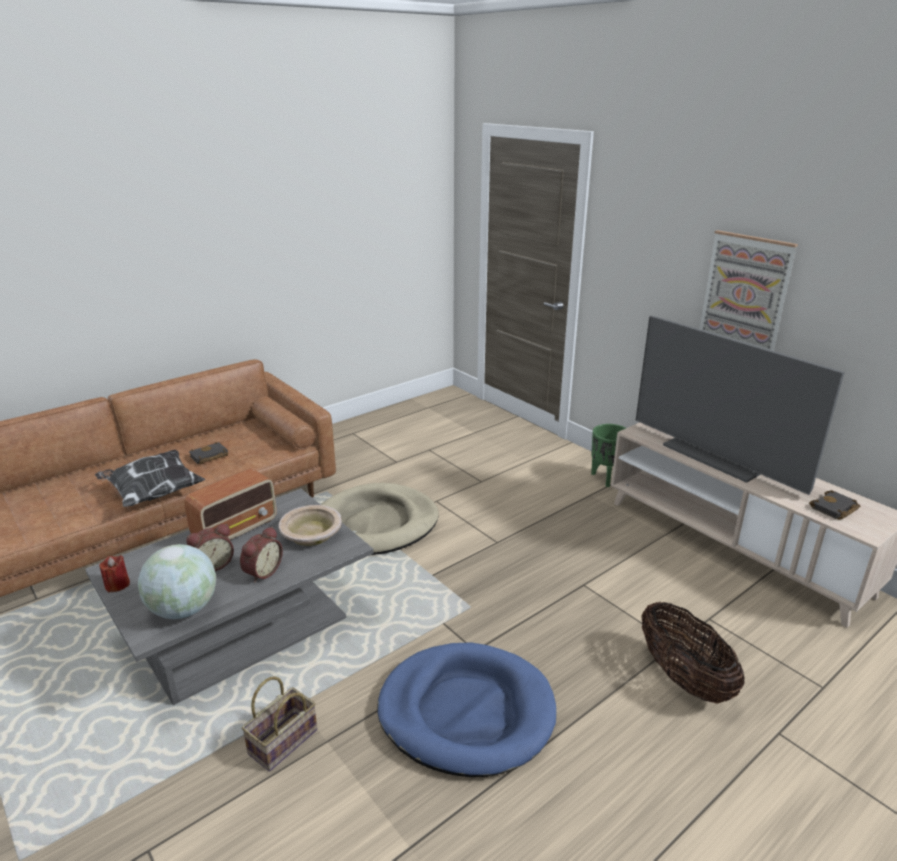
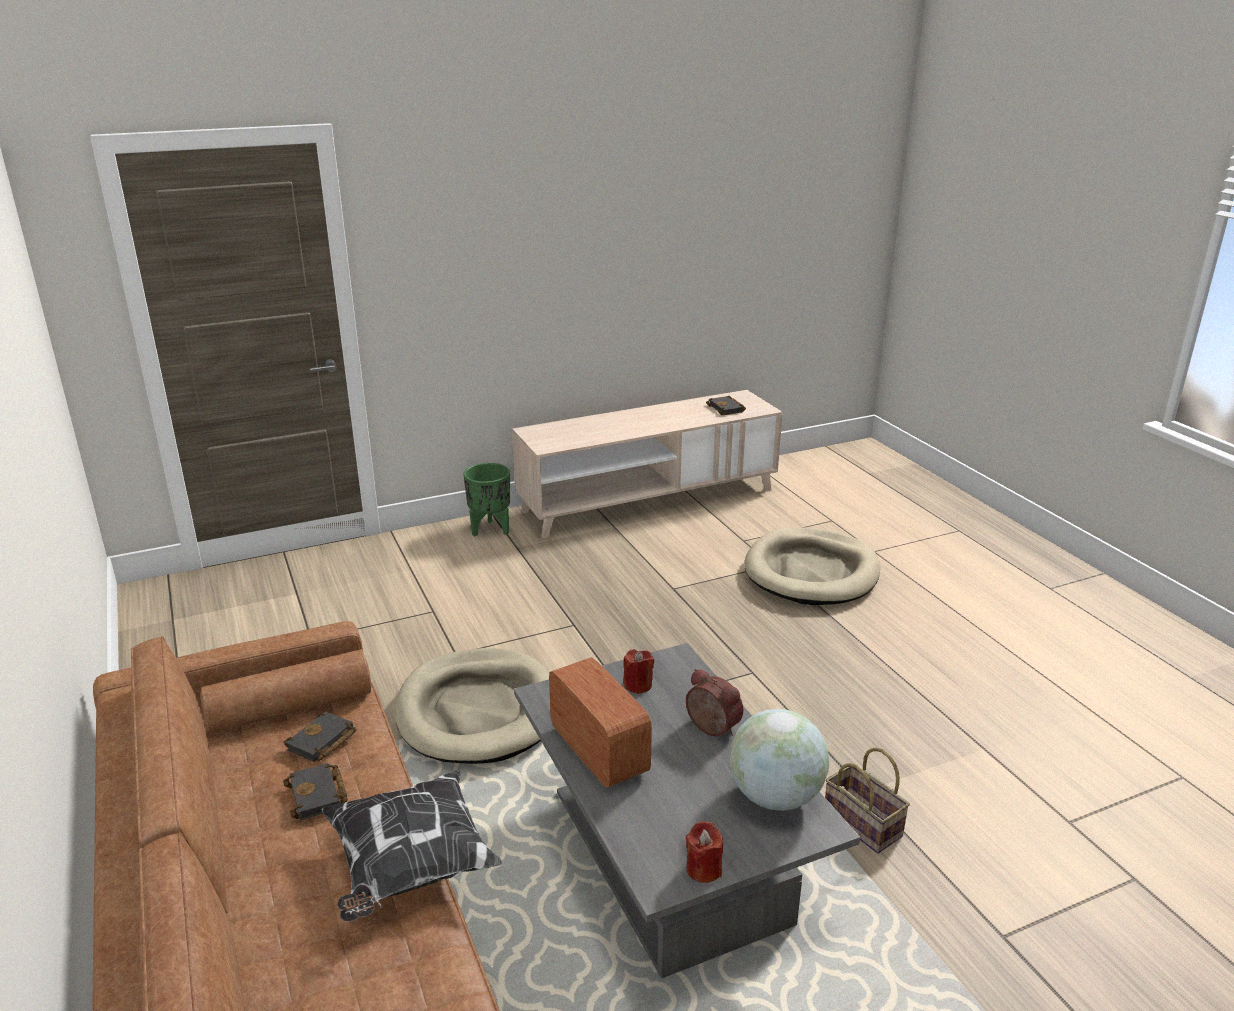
camera: 75 degrees left, 0 degrees up
alarm clock [186,524,234,571] -> none
beige bowl [279,505,342,546] -> red candle [623,649,654,694]
blue dog bed [378,643,556,777] -> none
television [636,316,845,495] -> none
basket [641,601,745,704] -> beige dog bed [744,527,880,605]
picture [700,230,798,351] -> none
none -> black book [284,711,357,762]

